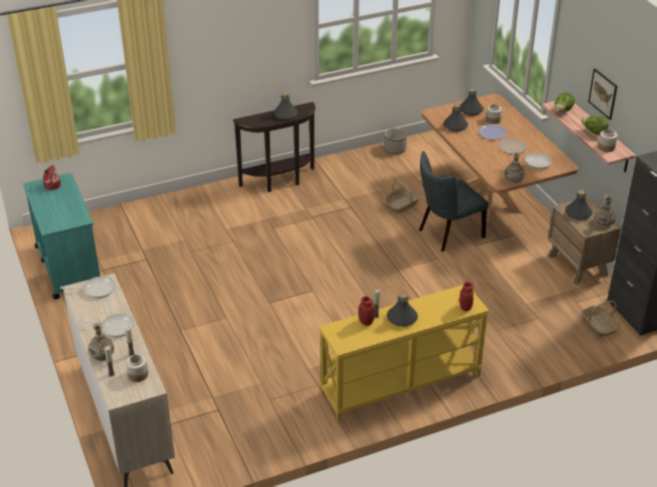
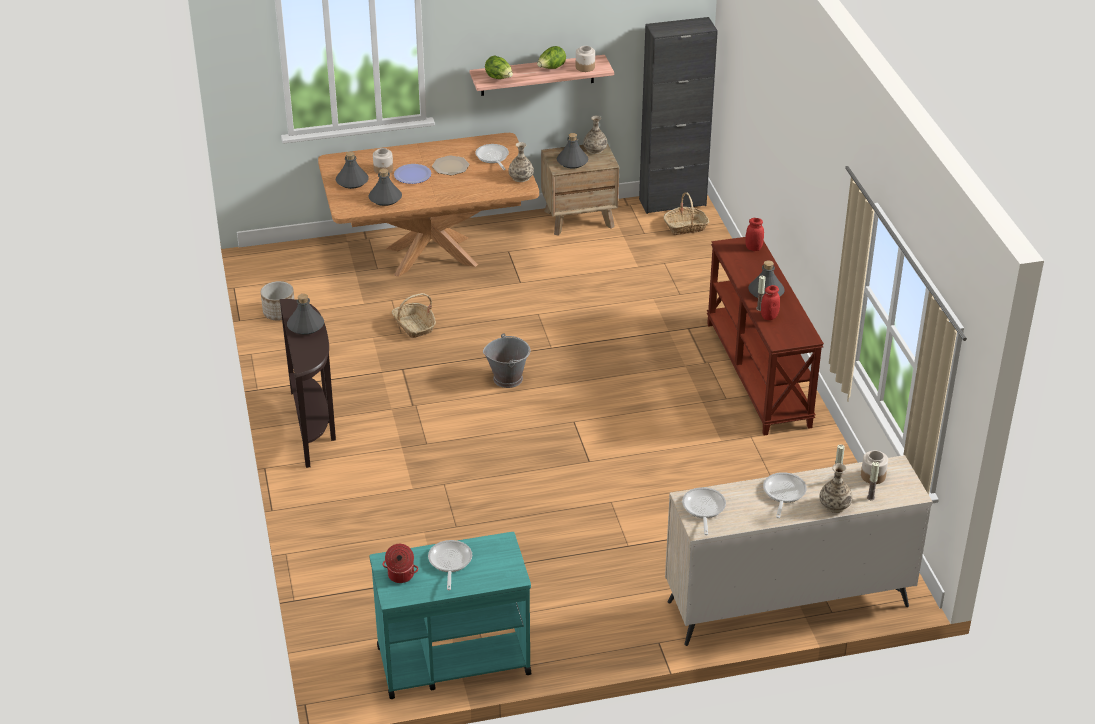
camera: 80 degrees left, 0 degrees up
yellow console table [319,285,489,421] -> brown console table [707,237,824,436]
grey chair [419,151,489,252] -> none
picture [588,69,617,120] -> none
none -> frying pan [428,540,472,590]
none -> grey bucket [483,333,530,388]

